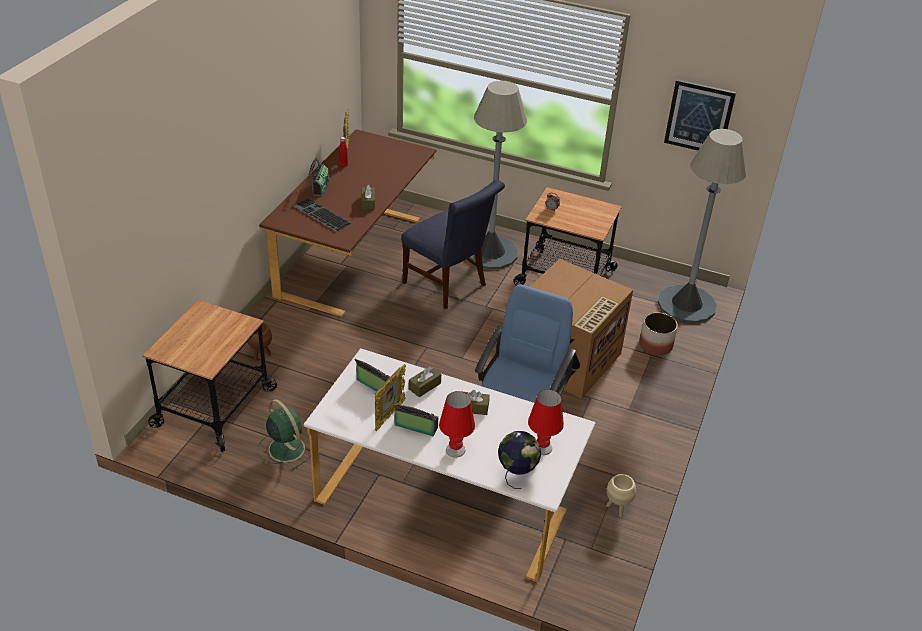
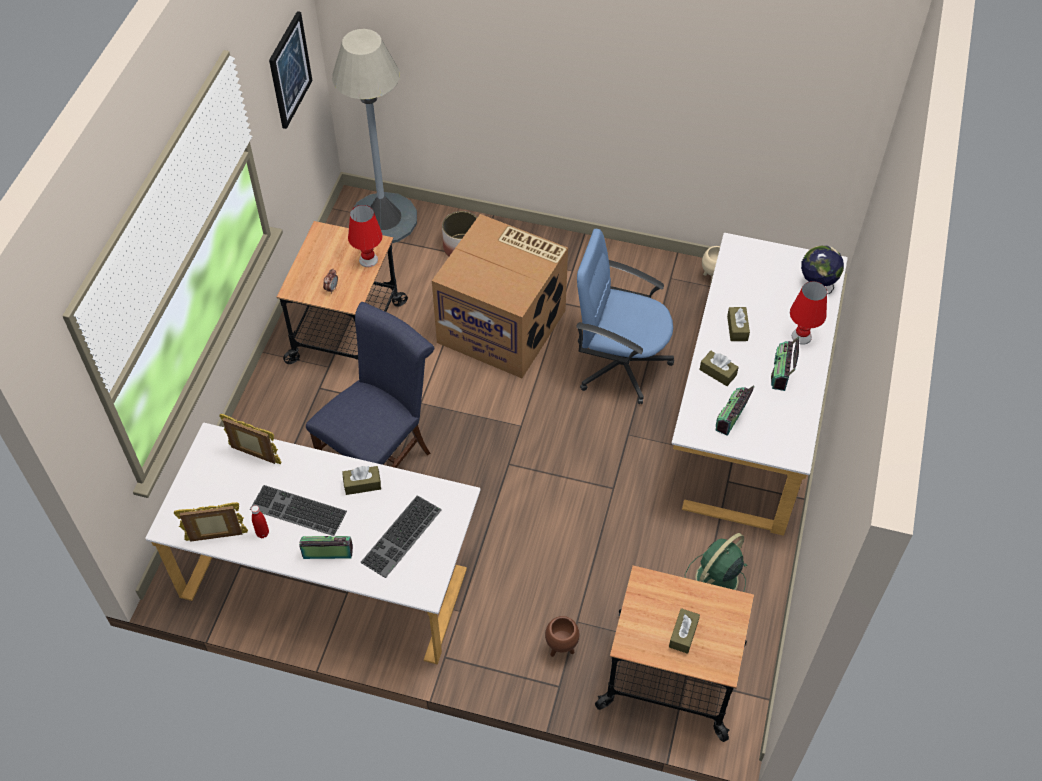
camera: 95 degrees left, 15 degrees up
brown desk [259,129,436,317] -> white desk [145,423,481,664]
picture frame [374,364,406,431] -> picture frame moved to [219,413,282,464]
grey floor lamp [466,81,527,270] -> none
red table lamp [528,389,564,455] -> red table lamp moved to [348,205,383,267]
none -> keyboard [250,485,347,536]
none -> brown tissue box [669,608,700,654]

